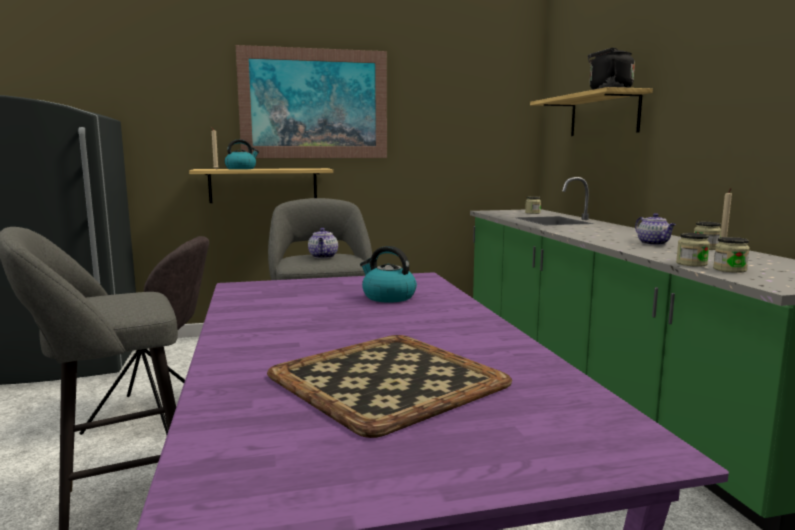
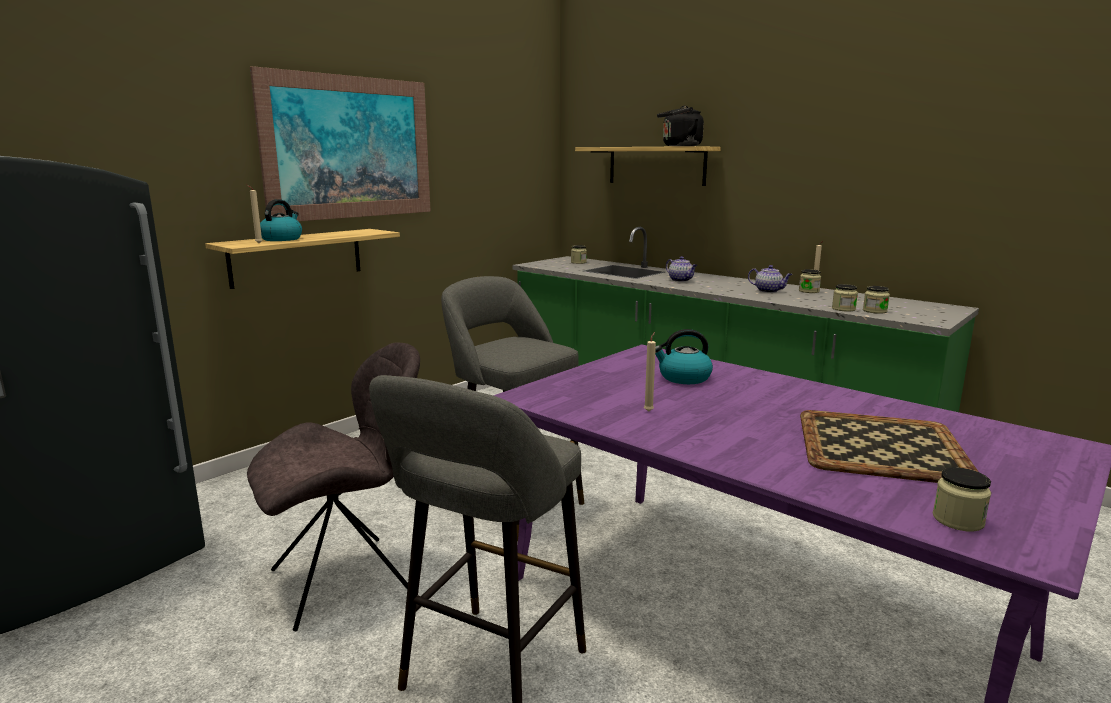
camera: 35 degrees left, 5 degrees up
teapot [308,228,338,259] -> teapot moved to [666,256,697,282]
none -> beige candle [644,332,656,412]
none -> jar [933,467,991,531]

